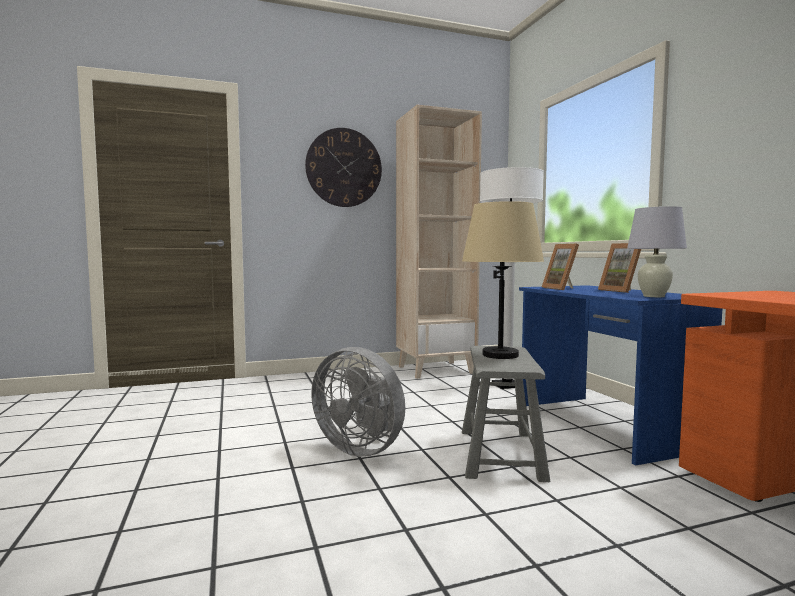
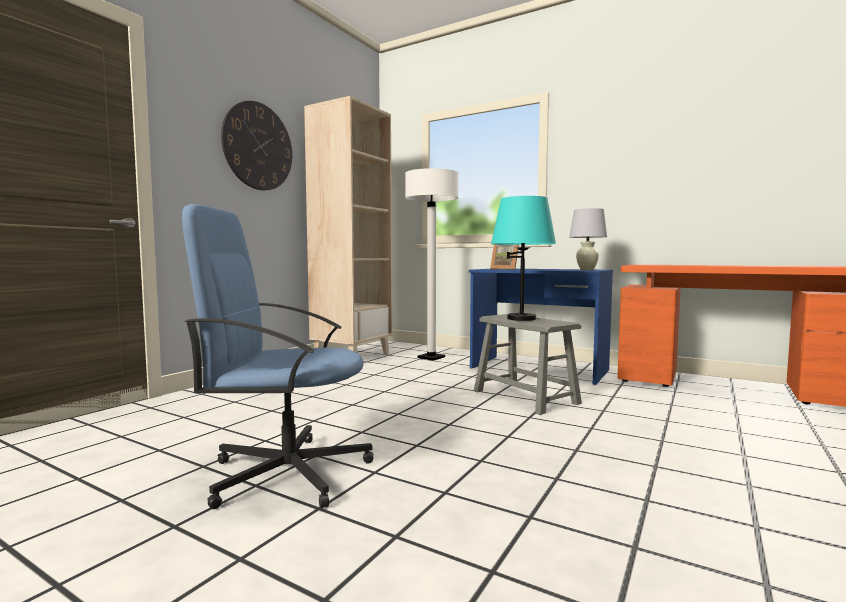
camera: 40 degrees left, 0 degrees up
grey fan [311,347,405,457] -> none
beige table lamp [462,201,544,359] -> turquoise table lamp [491,196,556,321]
picture frame [598,243,641,293] -> none
none -> blue office chair [182,204,373,509]

